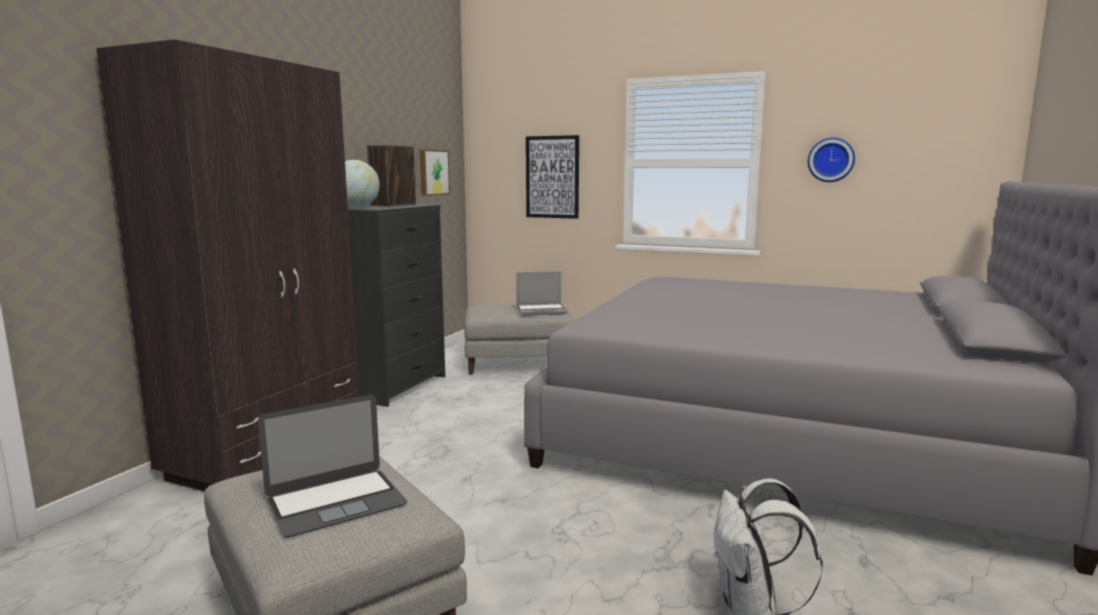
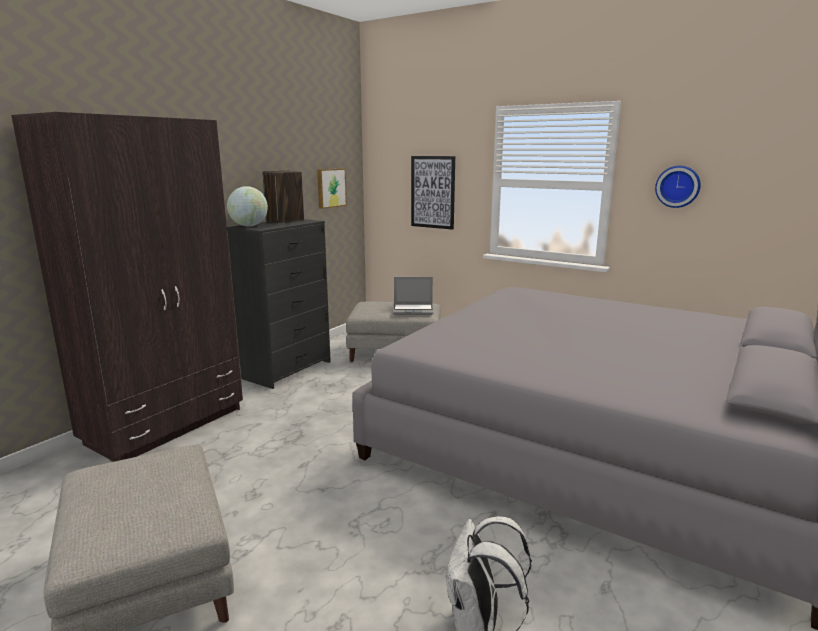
camera: 10 degrees right, 5 degrees up
laptop [258,395,407,538] -> none

